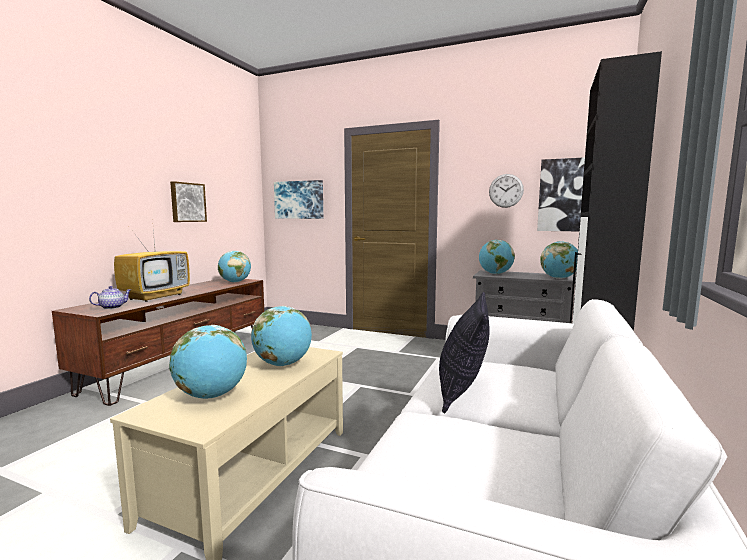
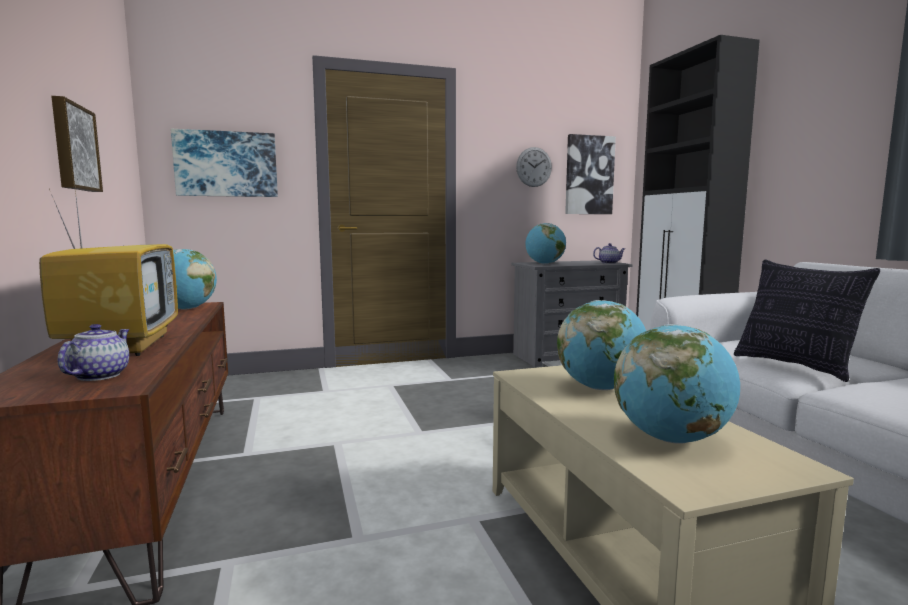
camera: 40 degrees left, 0 degrees up
globe [540,241,578,279] -> teapot [593,243,625,264]

